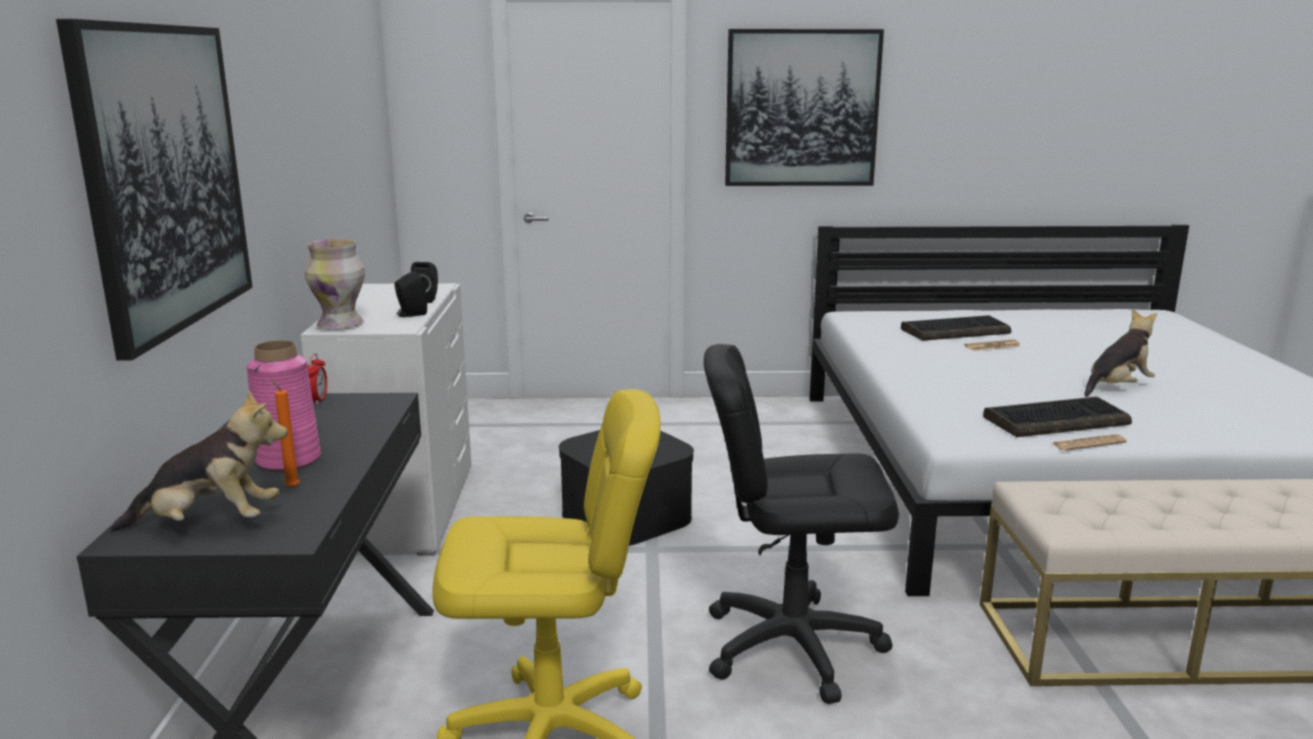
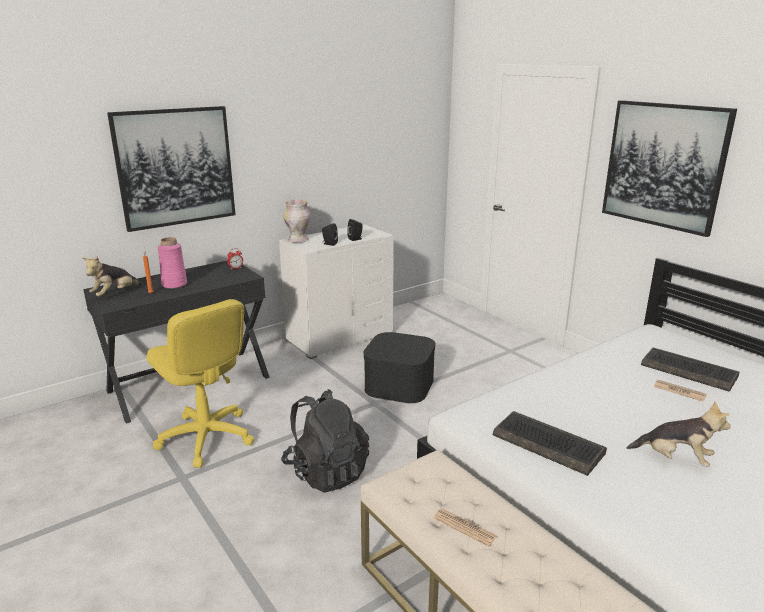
camera: 55 degrees right, 5 degrees up
plush toy [111,390,287,531] -> plush toy turned 75 degrees clockwise [83,256,142,297]
black office chair [704,344,899,704] -> black backpack [281,389,369,493]
newspaper [1052,434,1127,451] -> newspaper moved to [434,509,497,546]

